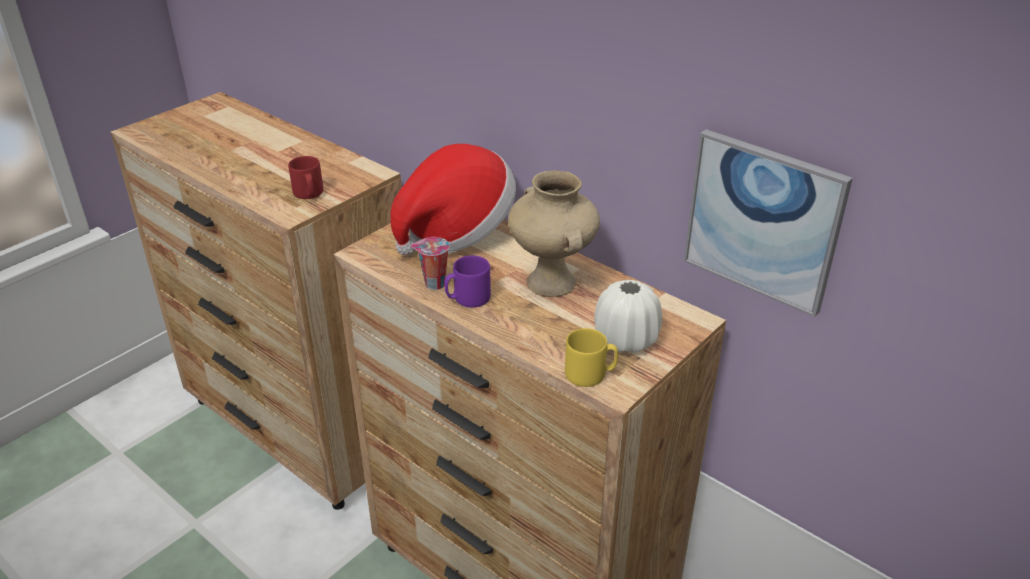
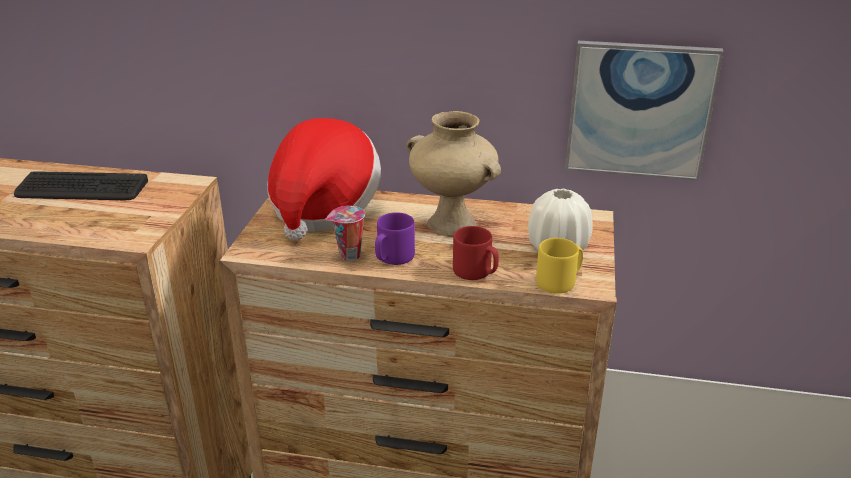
camera: 30 degrees left, 5 degrees down
red mug [288,156,323,199] -> red mug moved to [453,226,499,280]
none -> keyboard [14,171,148,200]

